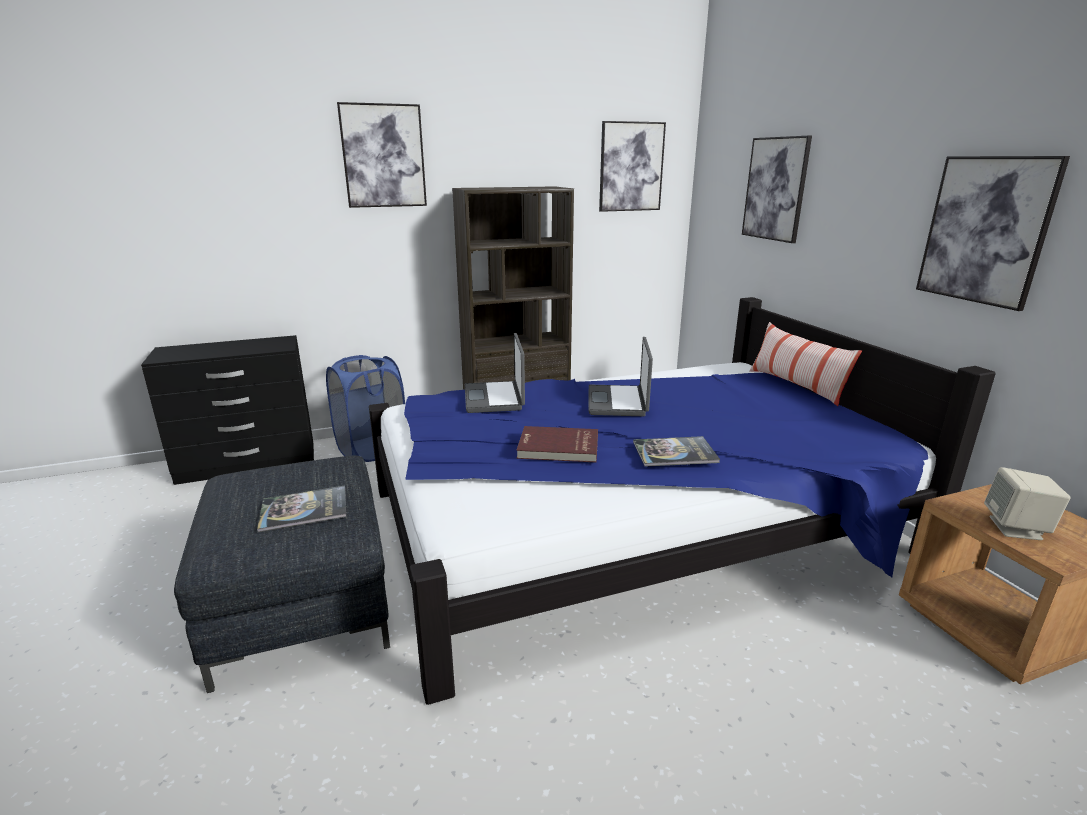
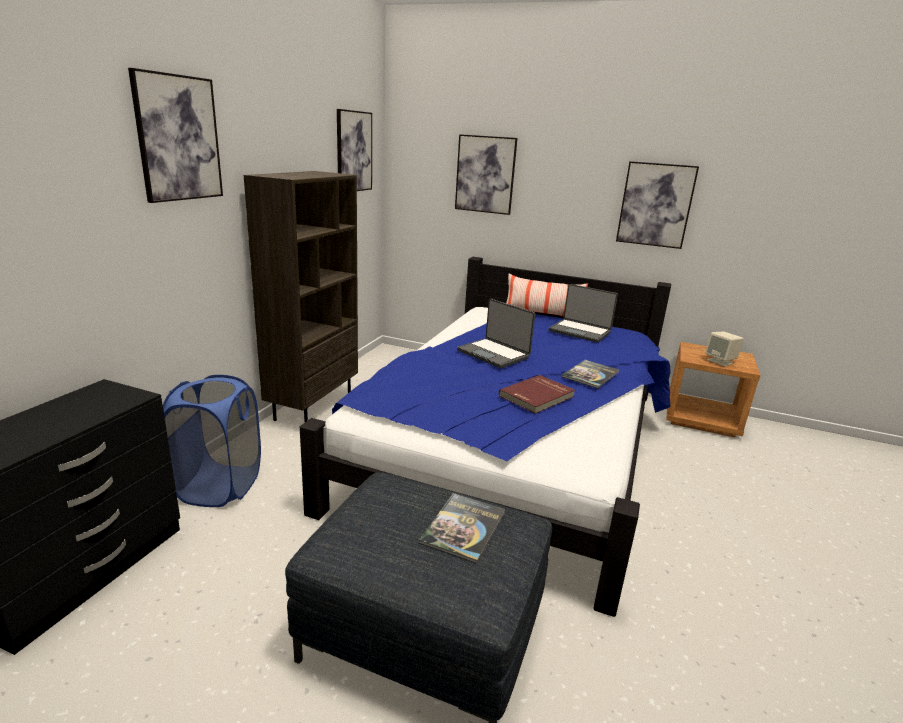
camera: 50 degrees left, 0 degrees up
laptop [465,333,525,413] -> laptop moved to [549,284,618,343]

